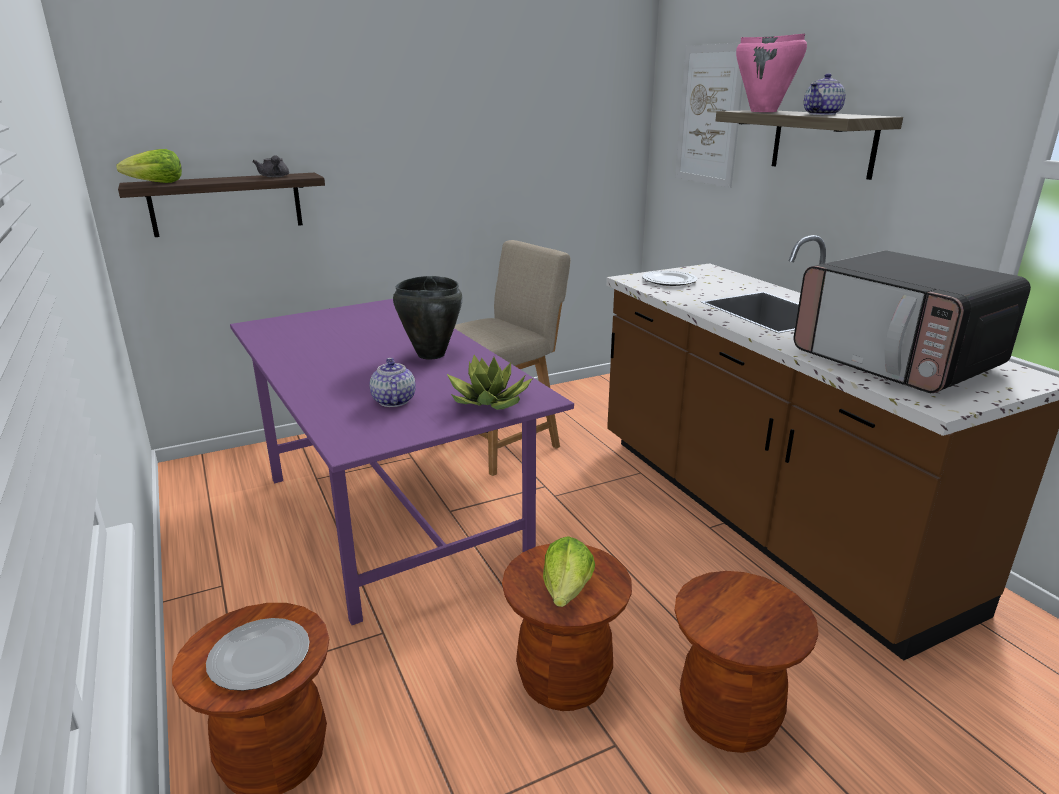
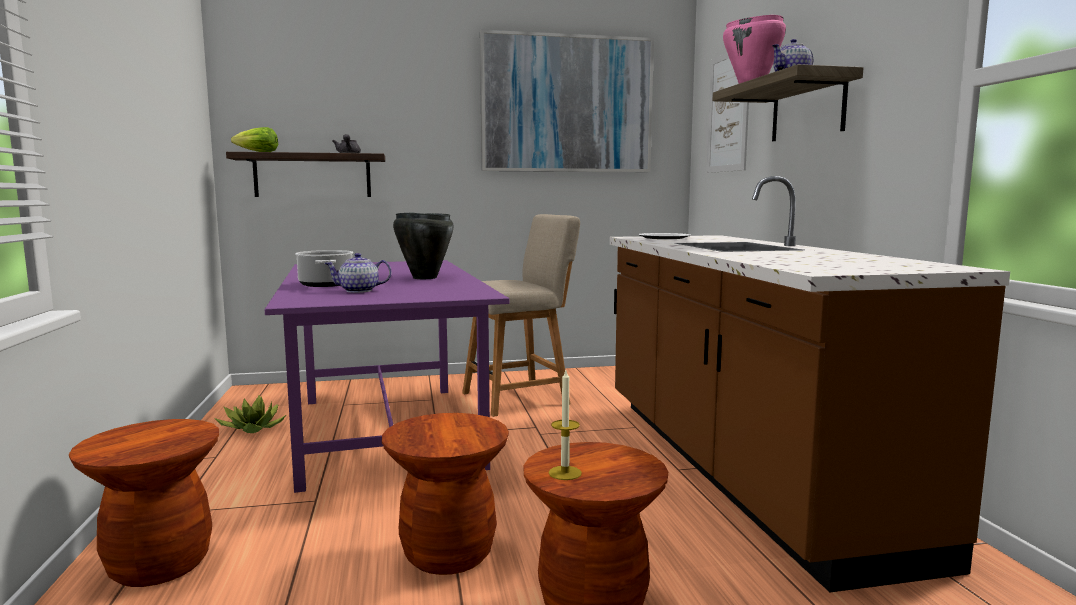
camera: 15 degrees right, 15 degrees down
plate [206,618,309,691] -> none
teapot [370,358,416,407] -> teapot turned 105 degrees counterclockwise [324,253,391,293]
potted plant [447,355,533,410] -> potted plant moved to [214,395,286,433]
lettuce [543,536,595,607] -> none
microwave [794,250,1031,393] -> none
none -> cooking pot [295,250,353,287]
none -> picture [480,30,654,172]
none -> candle [549,370,582,480]

